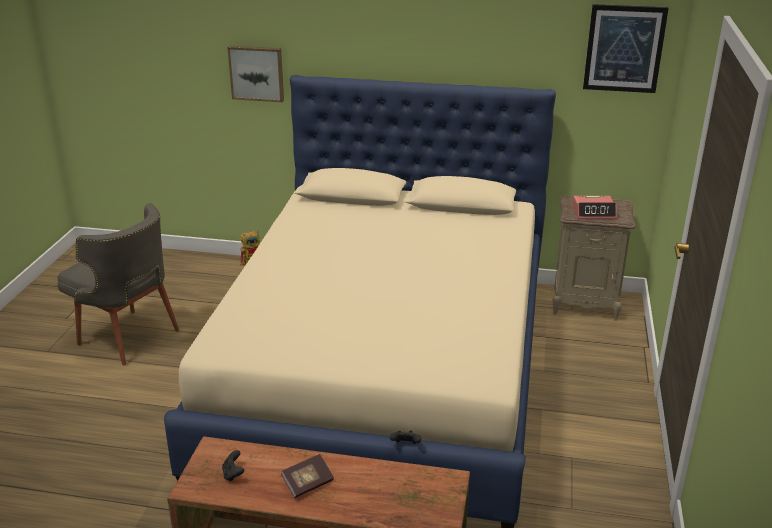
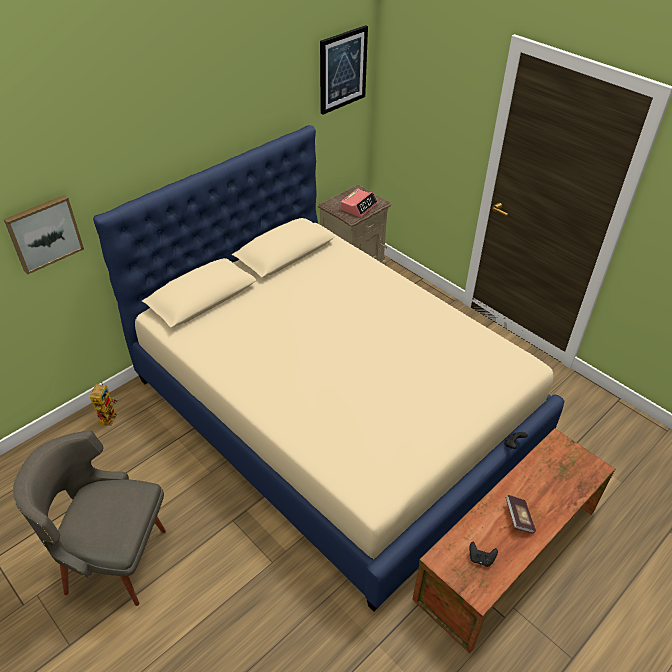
camera: 55 degrees left, 15 degrees up
grey chair [57,203,179,366] -> grey chair turned 150 degrees counterclockwise [13,430,166,606]

